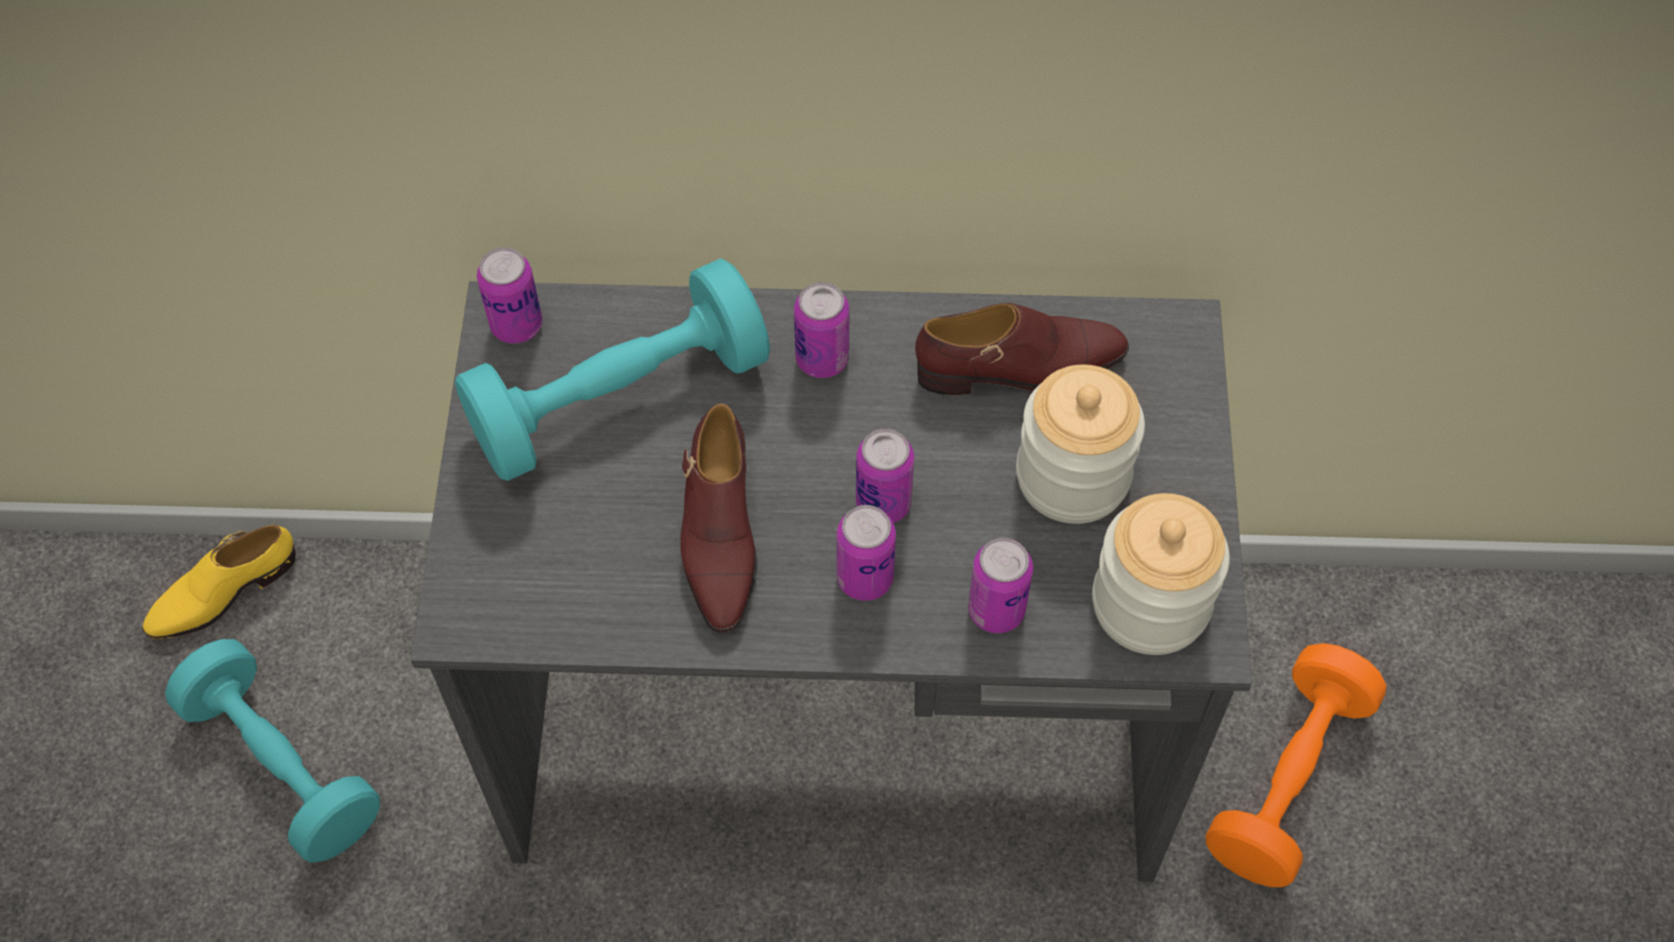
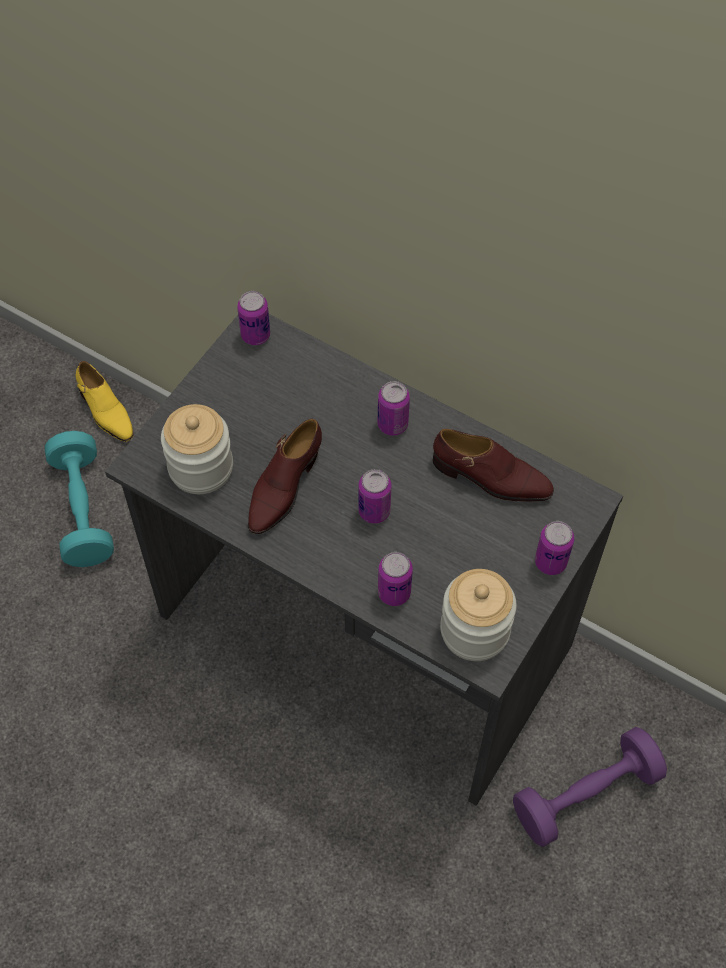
camera: 30 degrees right, 0 degrees up
yellow shoe [142,525,296,639] -> yellow shoe turned 120 degrees counterclockwise [76,361,134,442]
turquoise dumbbell [455,258,770,481] -> none
can [836,505,896,601] -> can moved to [535,521,574,575]
jar [1016,365,1145,524] -> jar moved to [161,404,233,494]
orange dumbbell [1205,643,1387,887] -> purple dumbbell [513,727,667,847]

